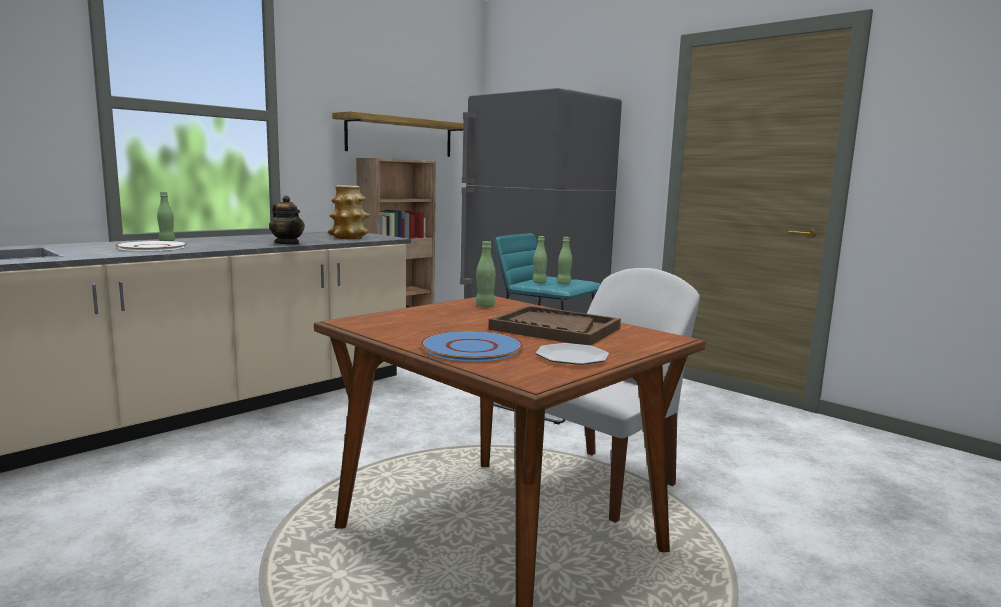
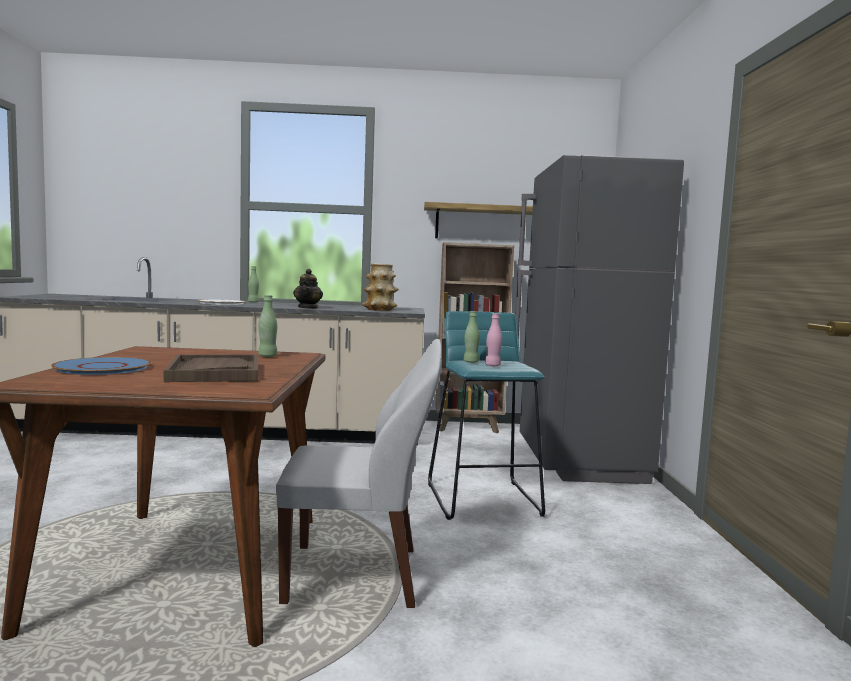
camera: 45 degrees right, 5 degrees down
plate [535,343,609,365] -> none
green bottle [557,237,572,284] -> pink bottle [485,313,502,366]

